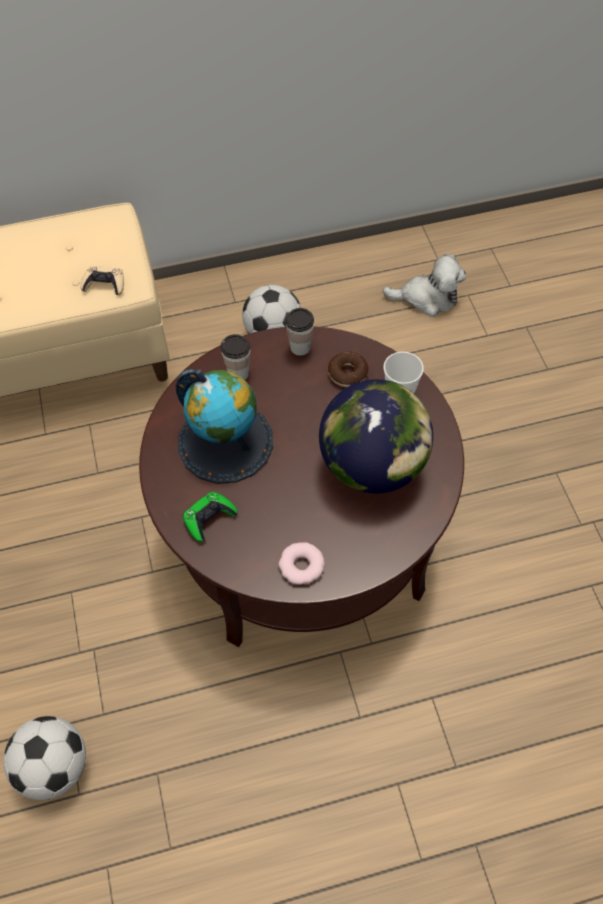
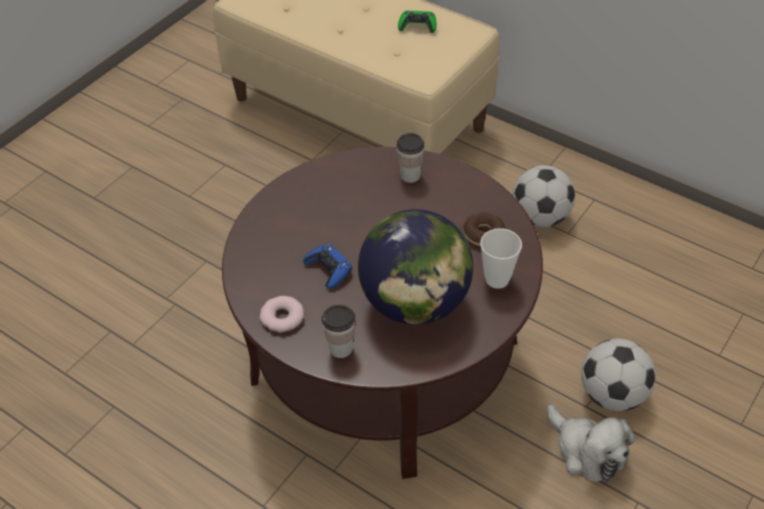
camera: 50 degrees right, 10 degrees down
football [3,716,86,800] -> football moved to [581,339,655,411]
beige game controller [80,266,124,295] -> none
globe [176,369,273,484] -> none
green game controller [183,492,237,542] -> green game controller moved to [398,10,437,33]
cup [286,308,314,356] -> cup moved to [322,305,355,358]
plush toy [383,254,466,317] -> plush toy moved to [547,405,635,483]
none -> blue game controller [303,244,352,289]

